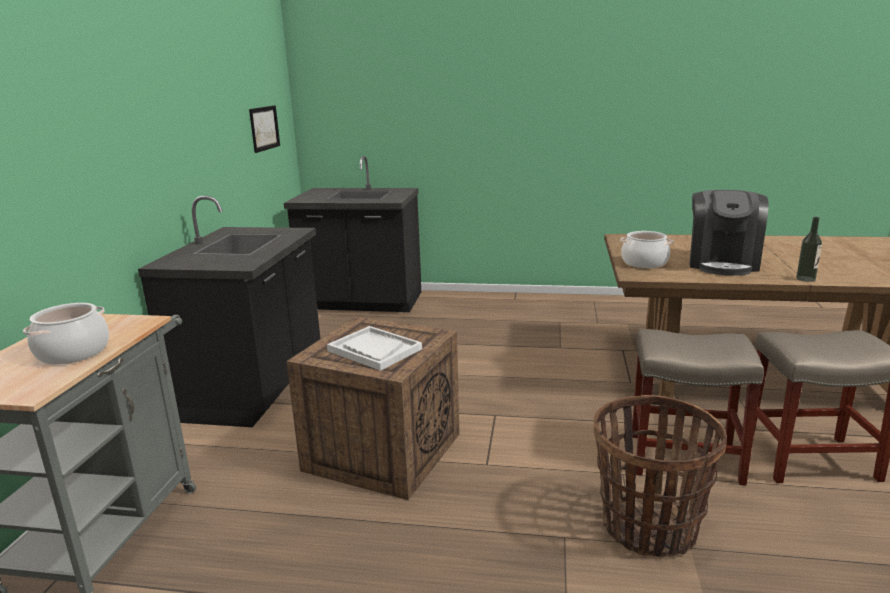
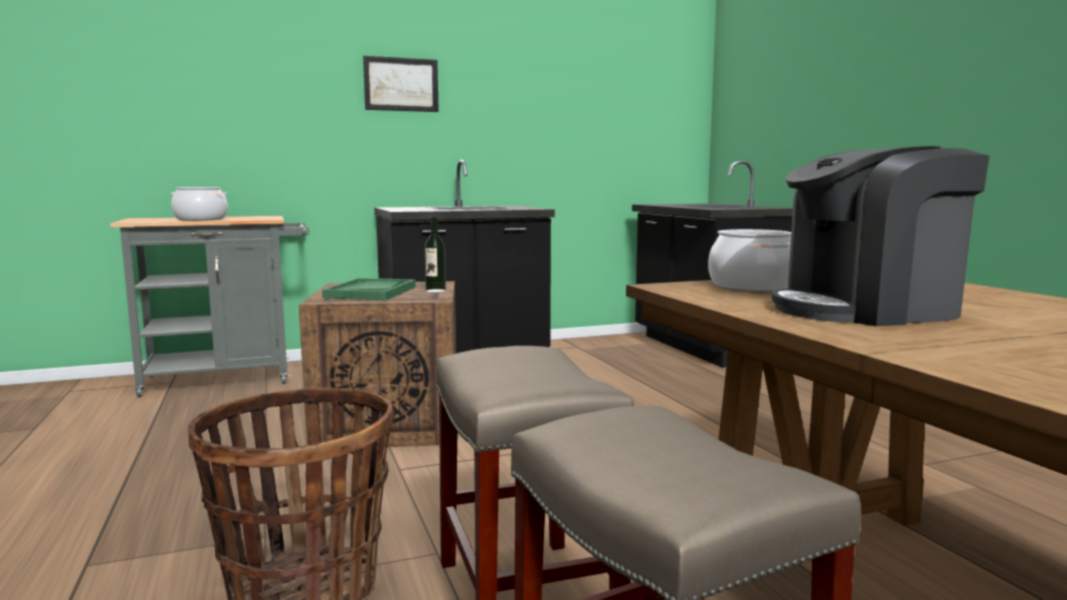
camera: 60 degrees right, 10 degrees down
picture [249,105,280,153] -> picture moved to [363,56,439,112]
white tray [327,326,422,371] -> green tray [322,278,416,300]
bottle [796,217,822,282] -> bottle moved to [424,216,446,293]

